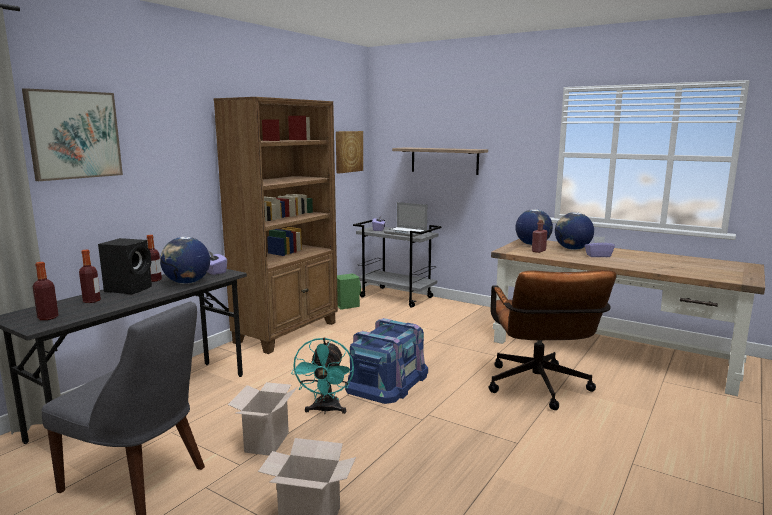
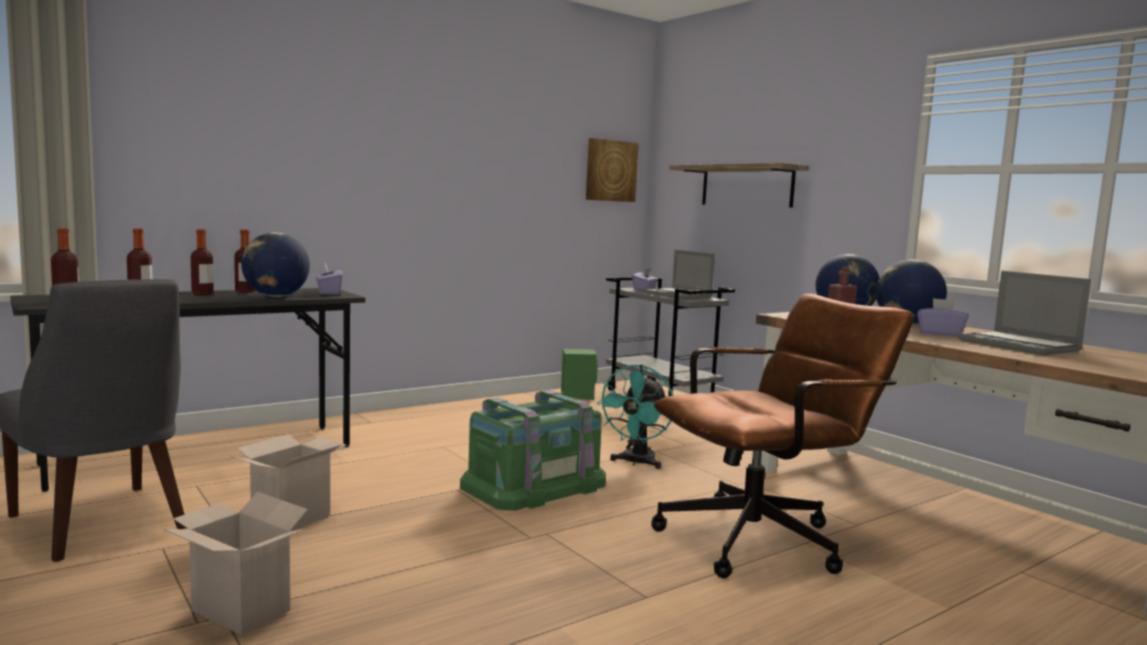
camera: 20 degrees right, 5 degrees down
picture [22,88,123,181] -> none
black speaker [98,238,152,294] -> bottle [191,229,214,295]
brown bookcase [213,97,338,354] -> none
turquoise fan [291,338,354,414] -> turquoise fan moved to [596,365,674,469]
blue storage box [345,318,428,404] -> green storage box [460,390,606,511]
brown office chair [488,270,617,410] -> brown office chair turned 135 degrees counterclockwise [651,294,914,578]
none -> laptop [958,271,1091,355]

